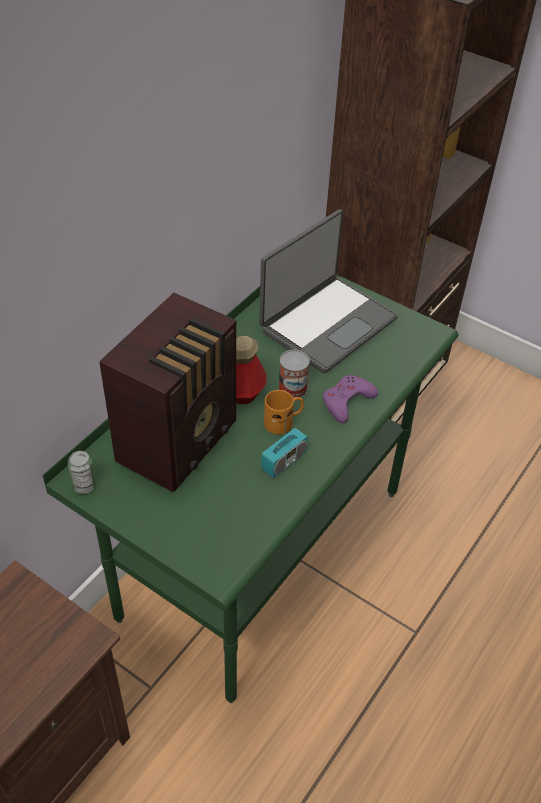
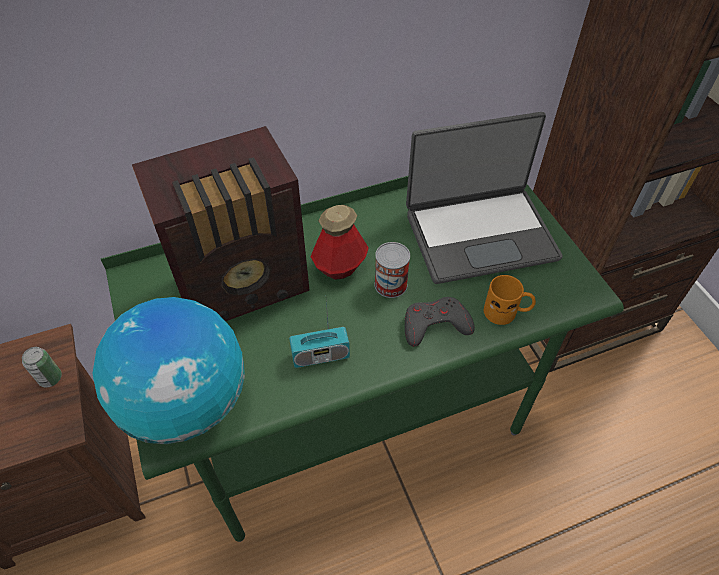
camera: 35 degrees right, 5 degrees up
can [68,451,96,494] -> can moved to [22,347,62,388]
orange mug [264,390,304,434] -> orange mug moved to [484,275,536,325]
purple game controller [323,375,378,423] -> grey game controller [405,297,475,346]
none -> globe [93,297,245,444]

